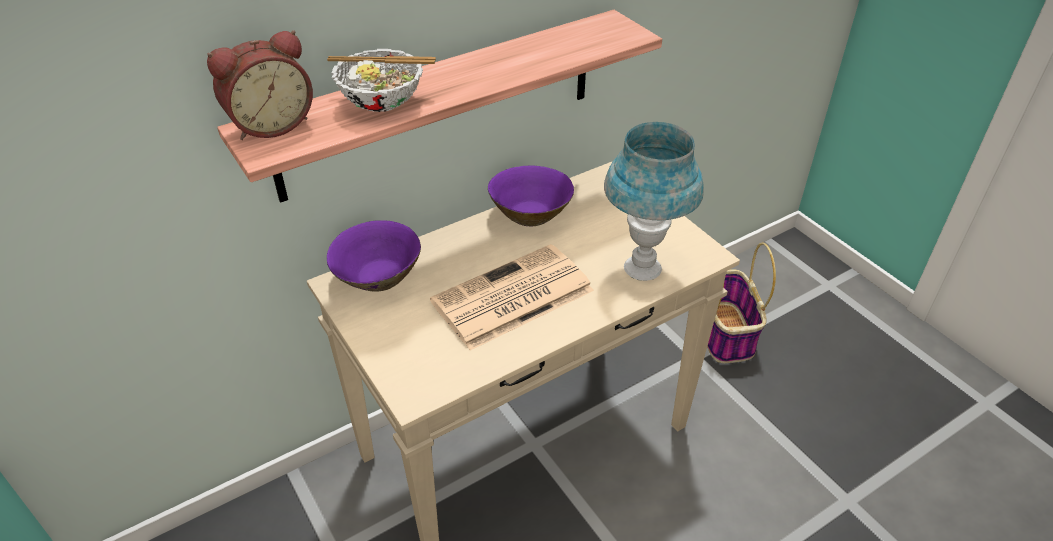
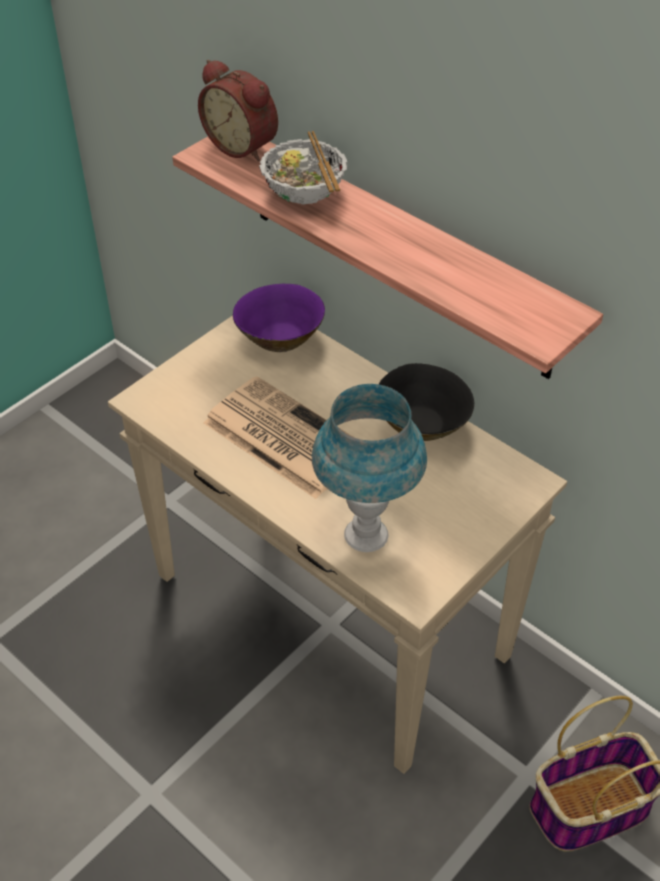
camera: 75 degrees right, 5 degrees up
purple bowl [488,165,574,226] -> black bowl [379,363,474,441]

